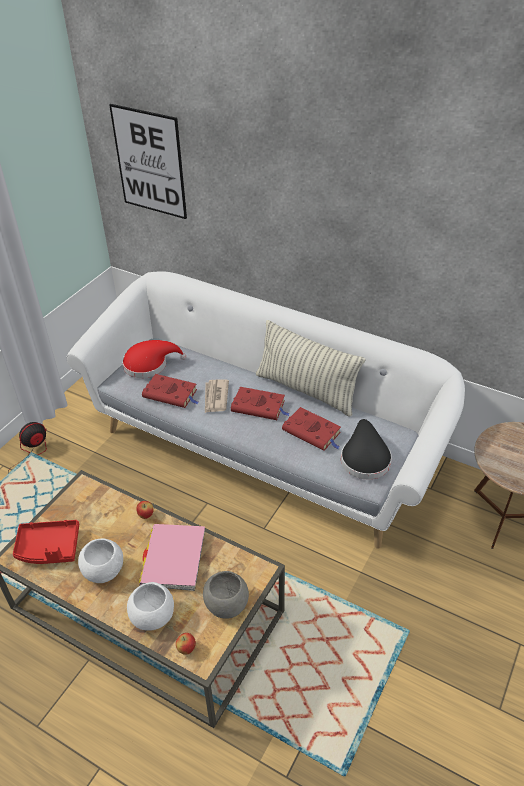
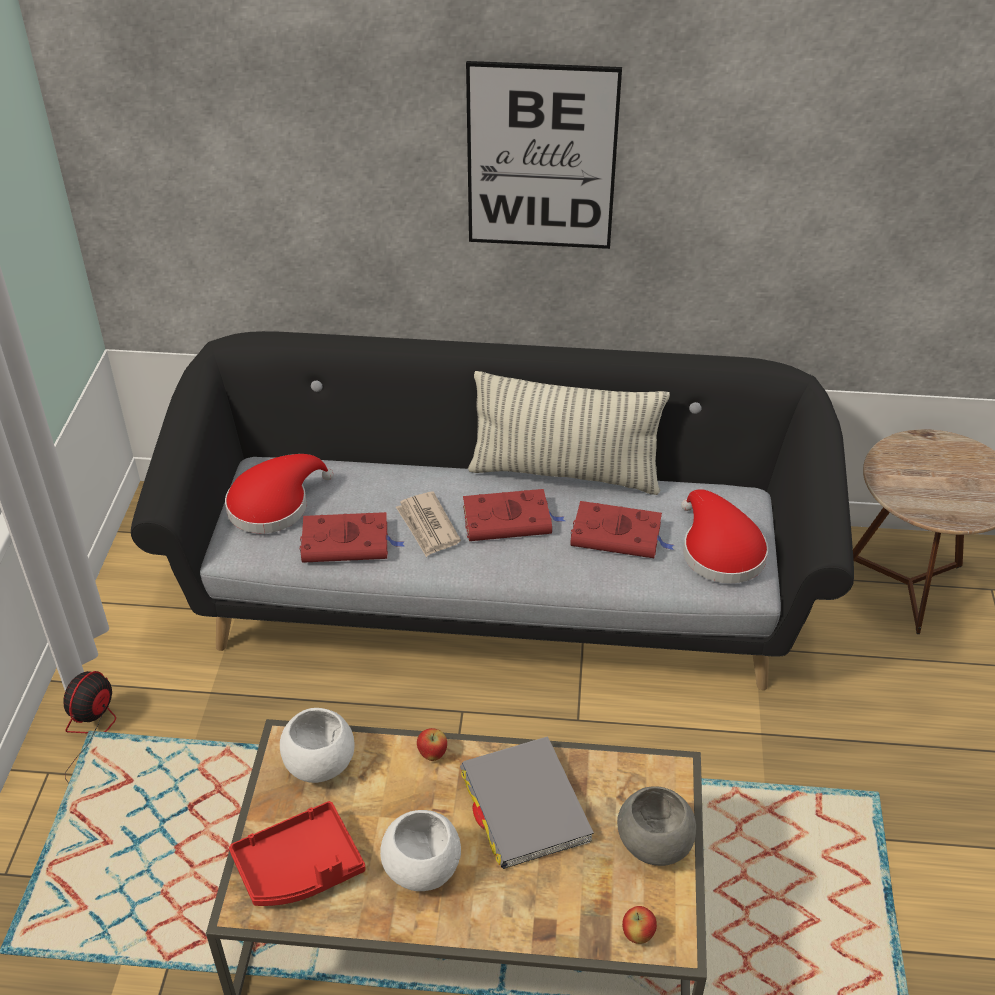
camera: 25 degrees left, 0 degrees up
white sofa [66,271,465,549] -> black sofa [131,331,854,690]
picture [109,104,187,219] -> picture moved to [466,61,622,249]
white bowl [127,582,174,631] -> white bowl moved to [280,708,355,783]
pink book [139,524,205,591] -> grey book [460,736,594,869]
black hat [341,419,392,479] -> red hat [681,489,768,583]

